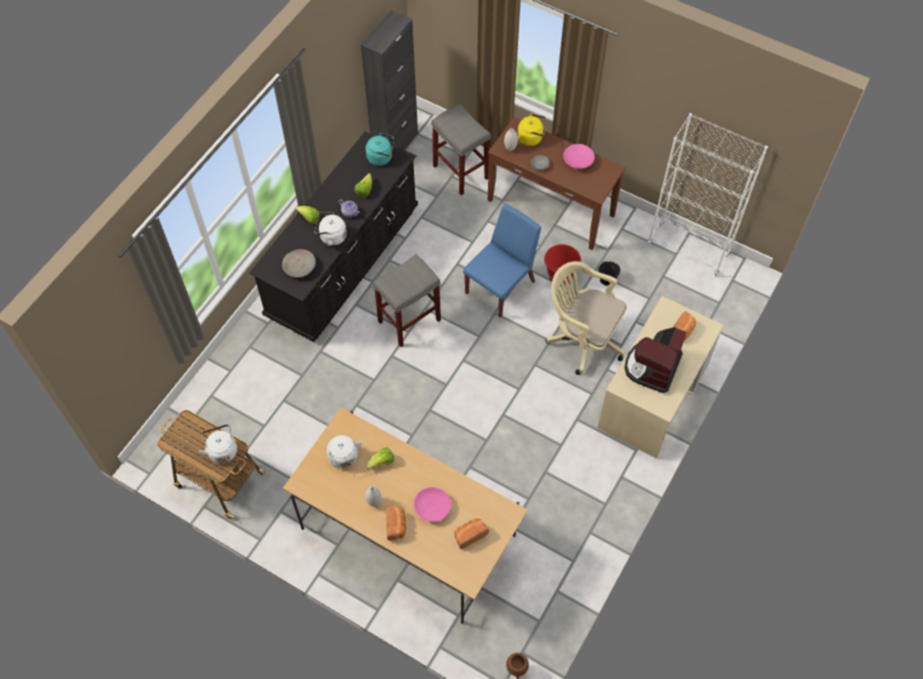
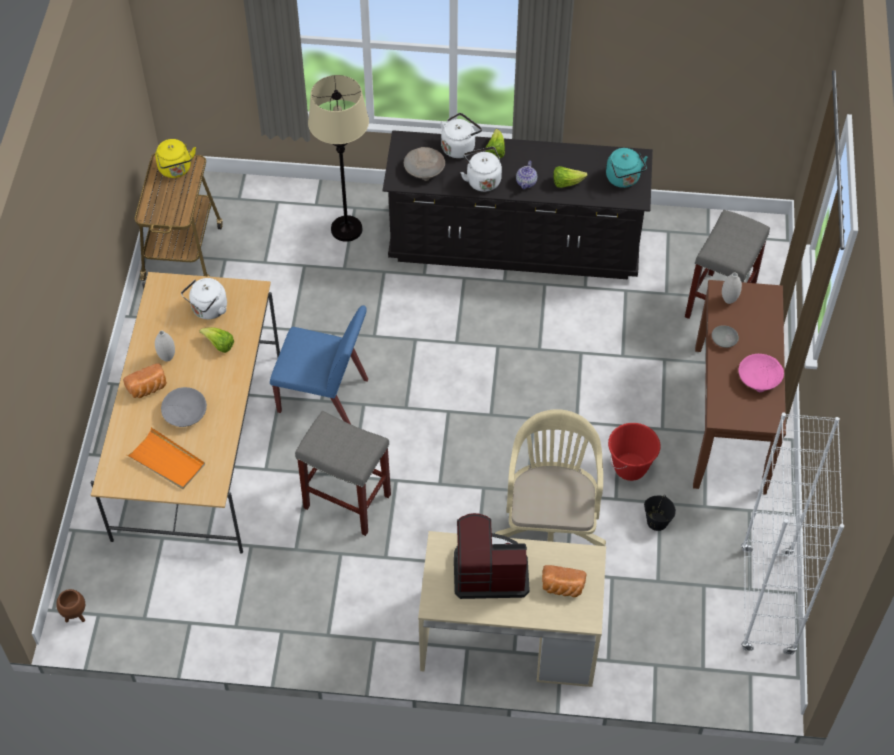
camera: 65 degrees right, 5 degrees down
white kettle [199,424,237,464] -> white kettle moved to [440,113,482,158]
black cabinet [361,10,418,150] -> none
grey stool [373,254,441,347] -> grey stool moved to [295,411,391,536]
pink bowl [414,487,451,522] -> grey bowl [161,387,207,427]
bread [454,518,489,549] -> orange tray [127,427,205,489]
blue chair [463,204,541,318] -> blue chair moved to [270,305,368,424]
yellow kettle [518,113,546,146] -> yellow kettle moved to [155,139,196,178]
none -> beige floor lamp [308,75,369,242]

